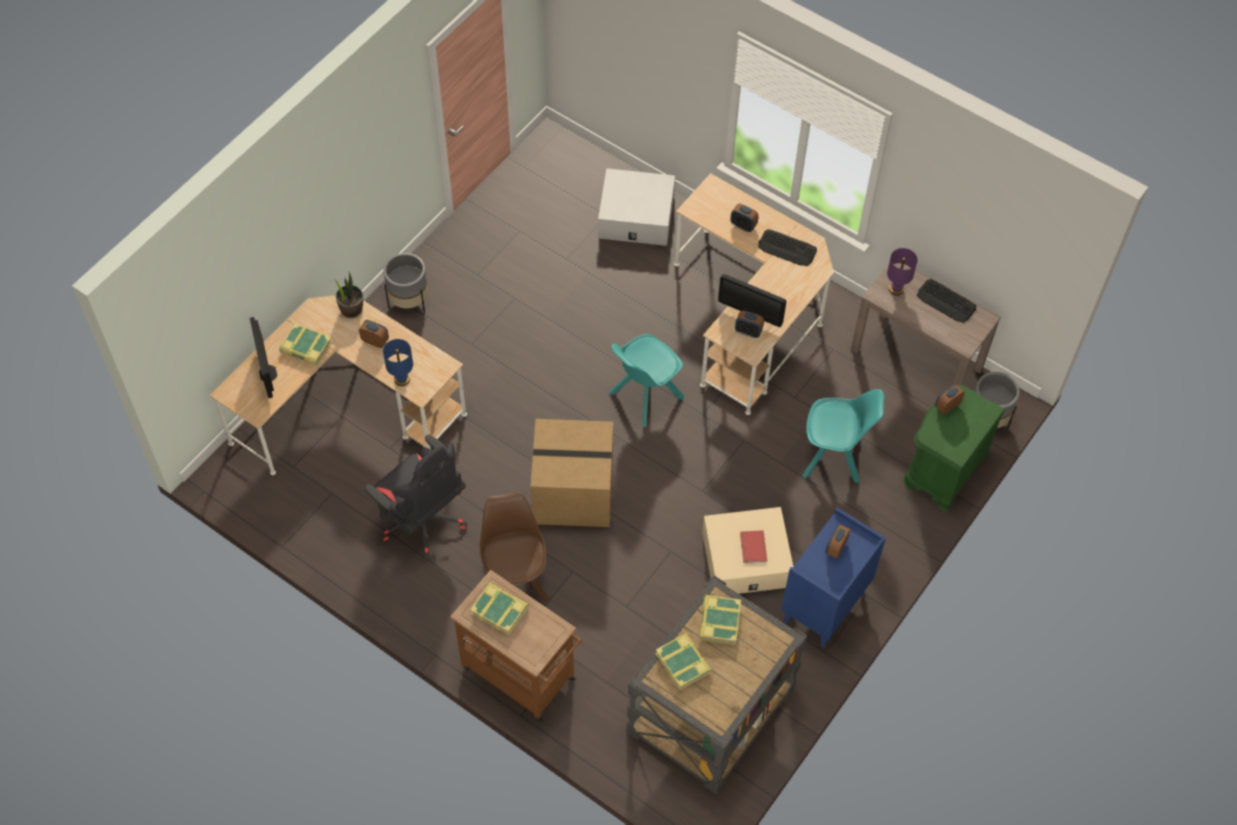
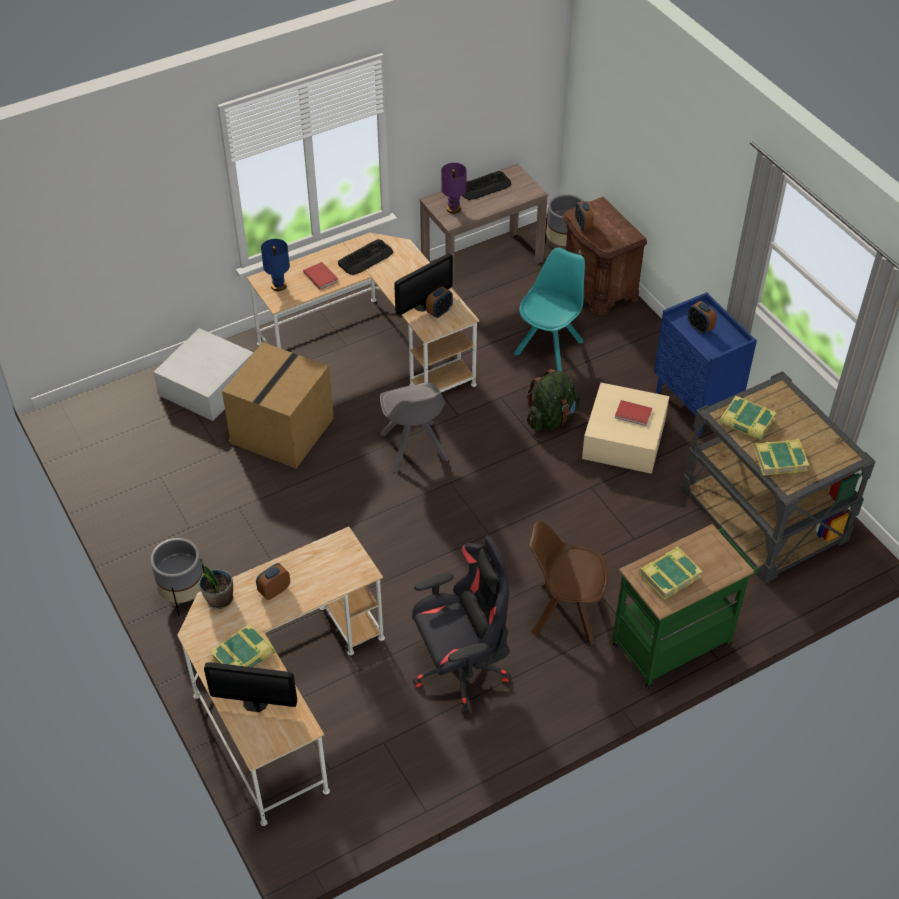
camera: 65 degrees left, 10 degrees down
blue table lamp [383,339,413,386] -> blue table lamp moved to [261,239,290,291]
brown cart [450,570,582,722] -> green cart [612,524,759,689]
cardboard box [531,419,613,527] -> cardboard box moved to [222,342,334,468]
turquoise chair [609,334,684,427] -> grey chair [380,382,449,473]
alarm clock [730,204,759,232] -> red book [303,262,338,289]
green nightstand [903,385,1005,512] -> brown nightstand [563,197,647,315]
none -> green backpack [527,369,579,431]

